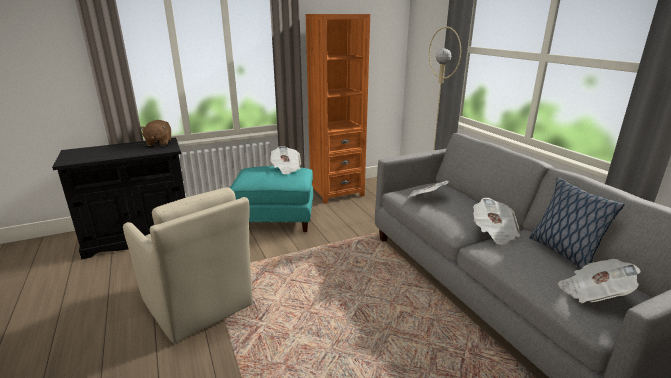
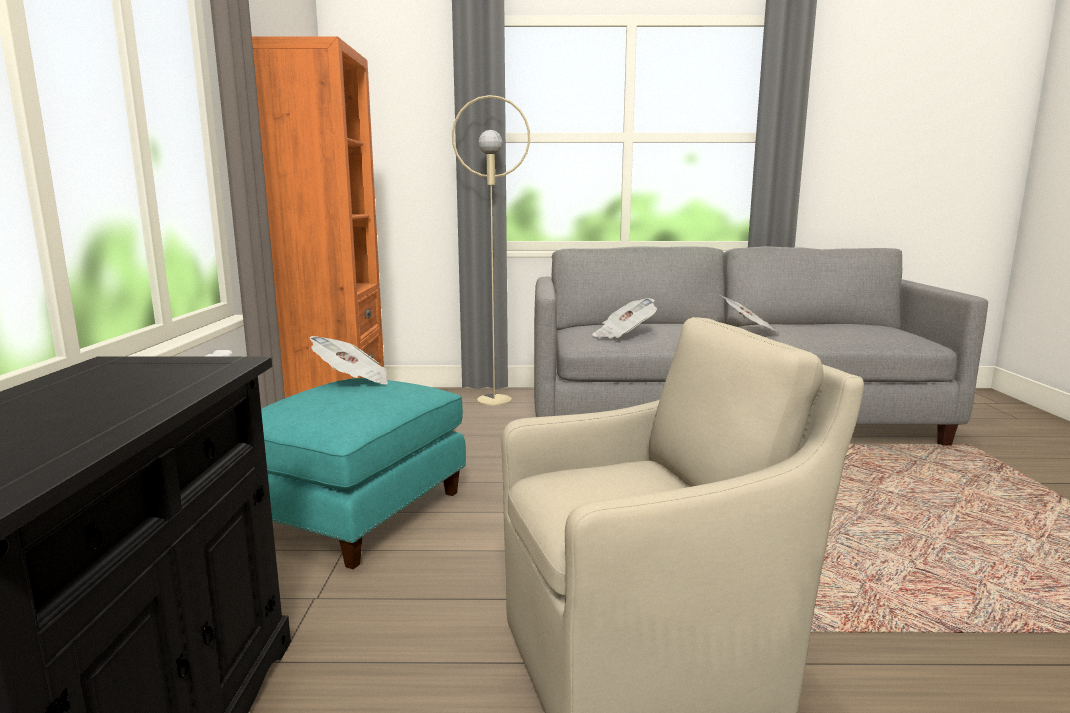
camera: 65 degrees left, 10 degrees down
brown plush toy [140,120,171,146] -> none
pillow [529,177,625,269] -> none
newspaper [558,259,641,303] -> none

